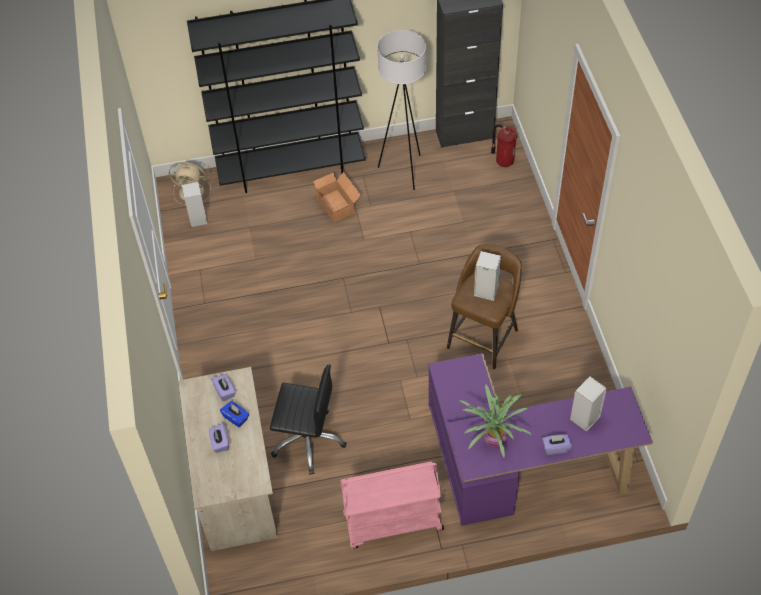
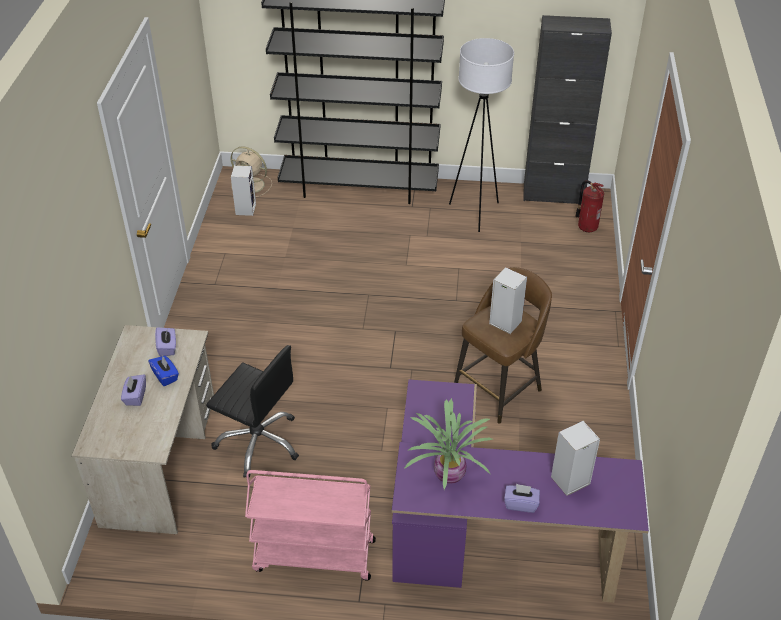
camera: 15 degrees right, 10 degrees down
cardboard box [313,172,361,222] -> none

